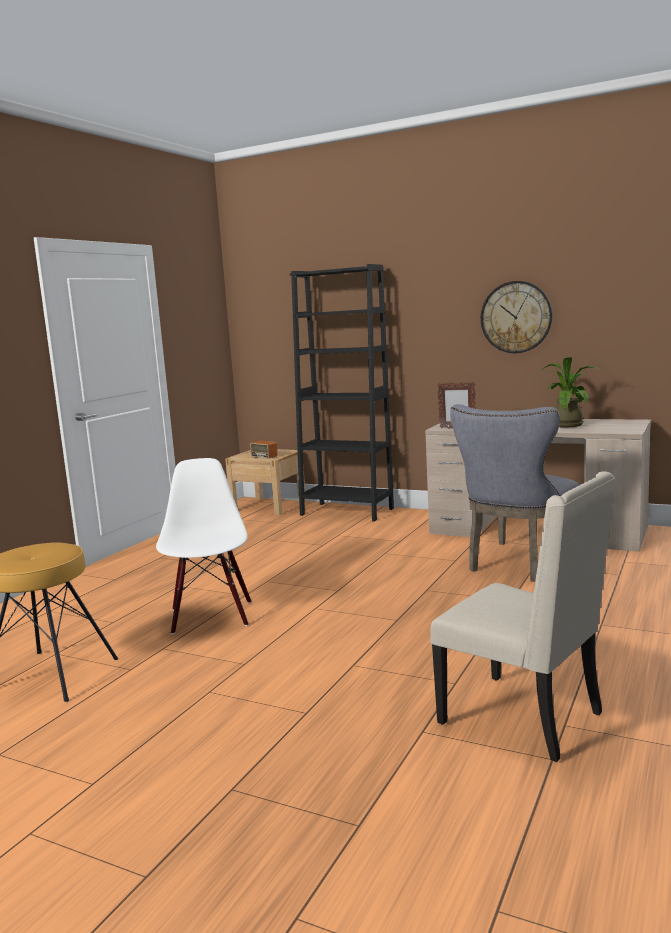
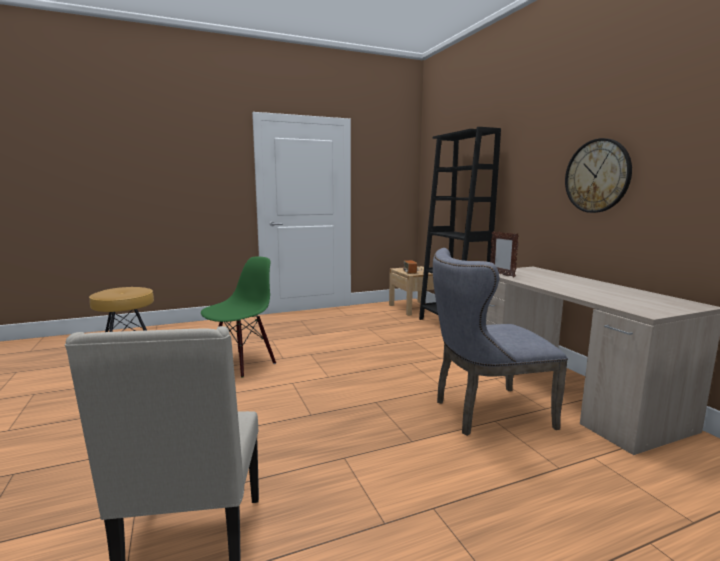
camera: 40 degrees right, 0 degrees up
white chair [156,458,251,634] -> green chair [201,256,276,378]
potted plant [539,357,601,427] -> none

